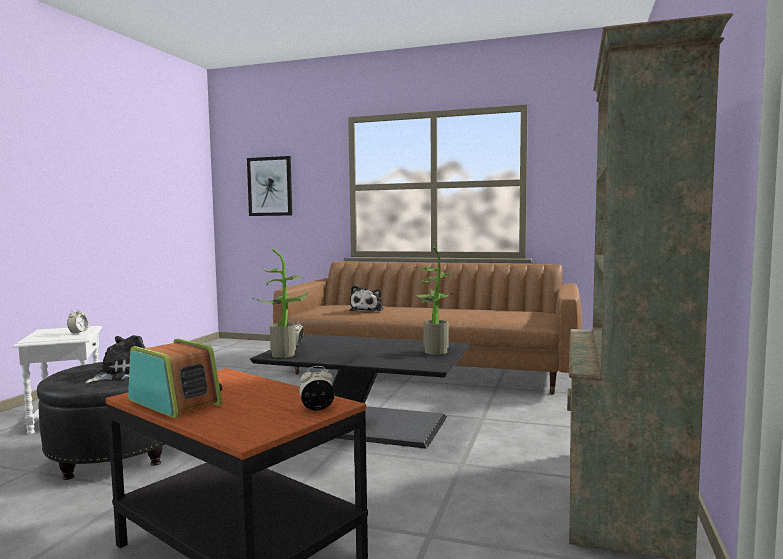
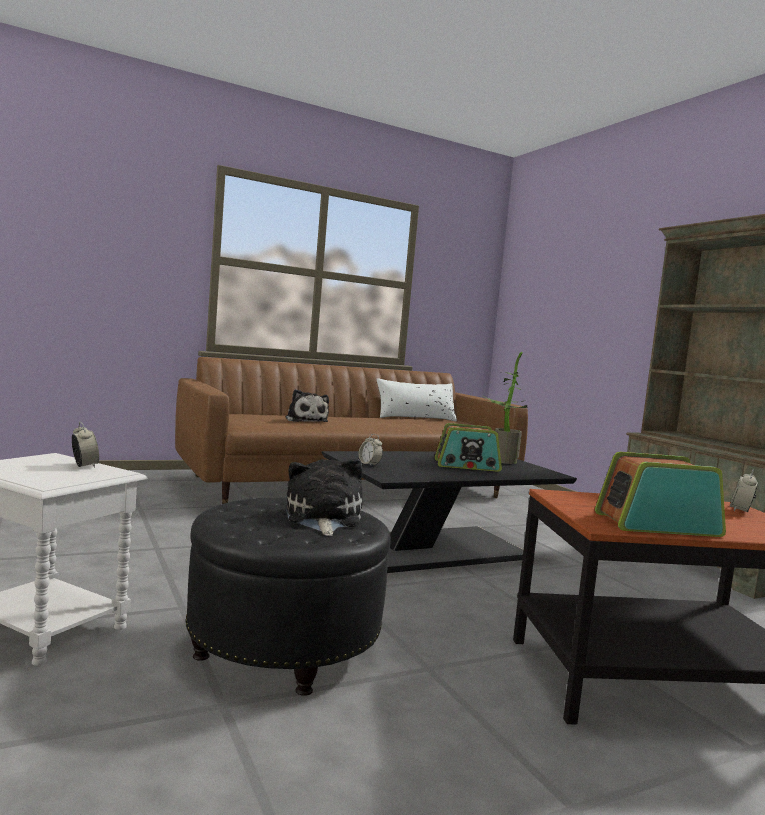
camera: 45 degrees left, 0 degrees up
picture [247,156,292,216] -> none
potted plant [252,248,309,358] -> none
none -> white pillow [377,378,457,422]
none -> radio [435,423,502,472]

